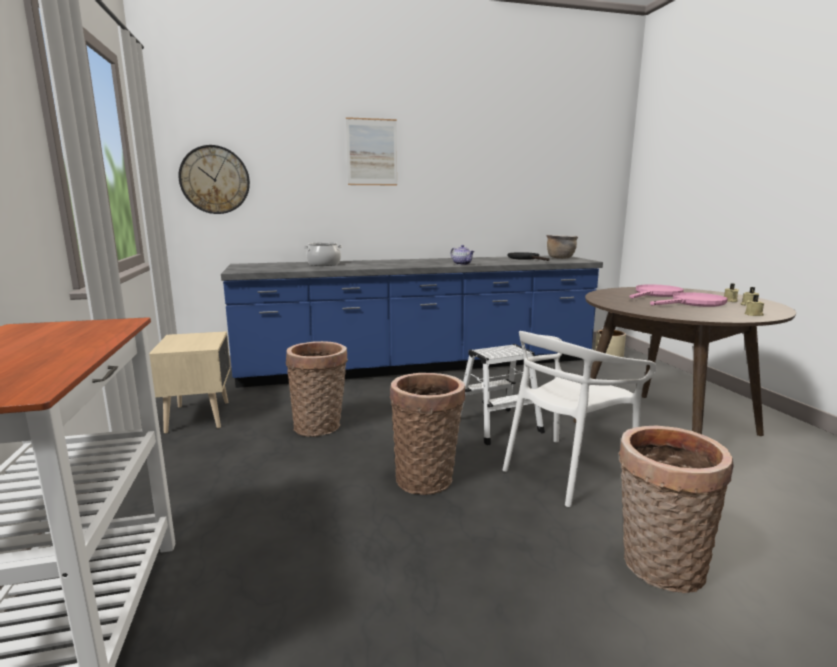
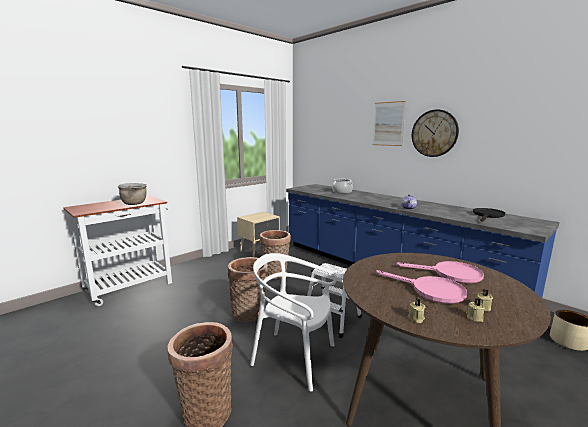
camera: 60 degrees right, 0 degrees up
wall clock [179,145,250,214] -> wall clock moved to [412,109,459,157]
brown cooking pot [546,235,578,259] -> brown cooking pot moved to [118,183,147,205]

